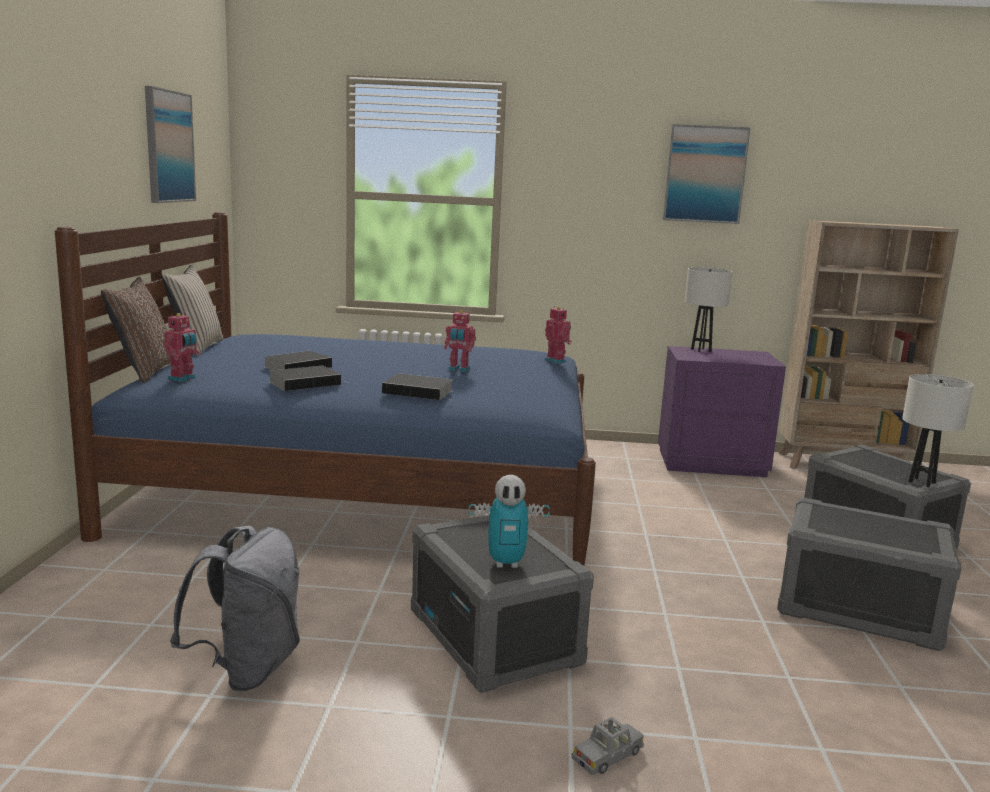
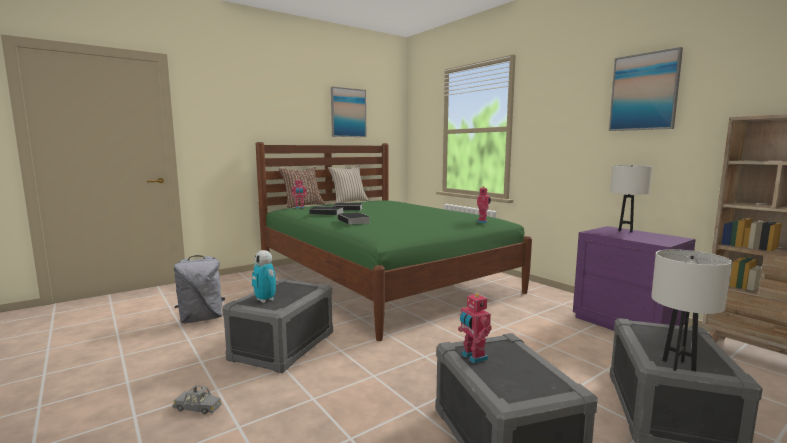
camera: 50 degrees right, 5 degrees down
blue bed [55,212,596,566] -> green bed [256,142,532,341]
toy robot [444,310,476,372] -> toy robot moved to [458,292,492,364]

